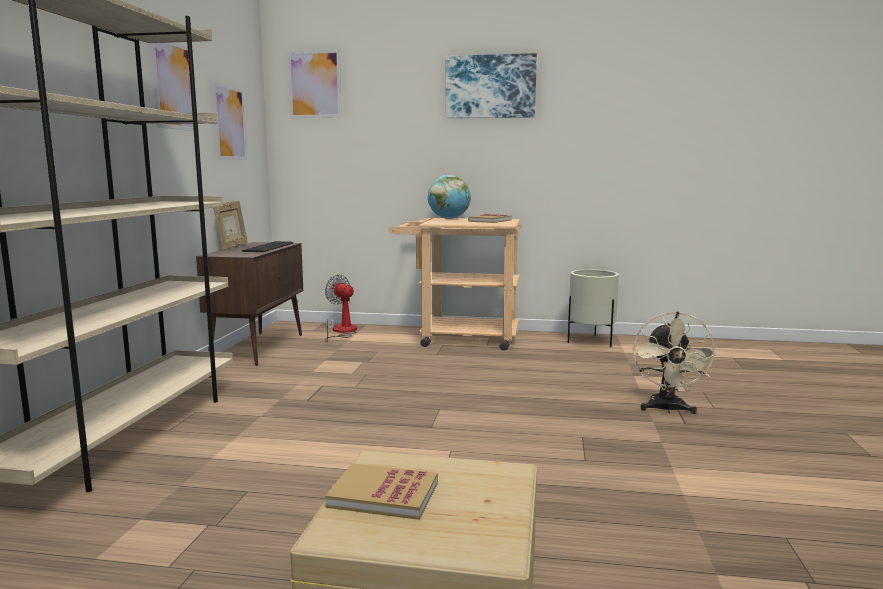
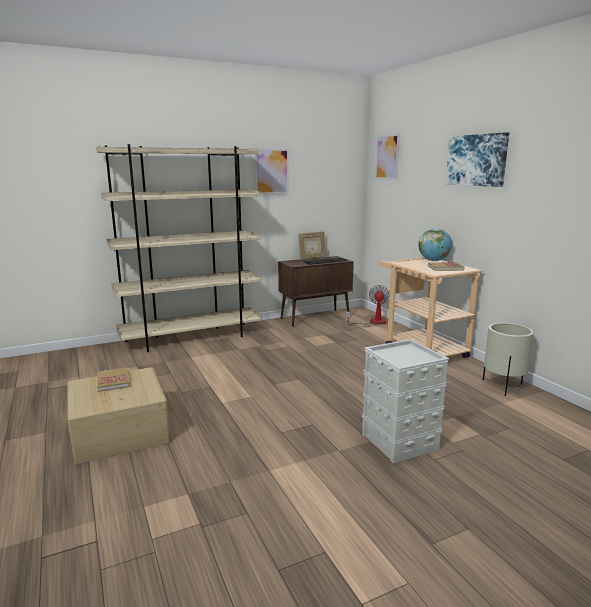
camera: 55 degrees right, 5 degrees up
picture [212,82,247,160] -> none
beige fan [633,312,719,414] -> grey storage box [362,339,449,464]

